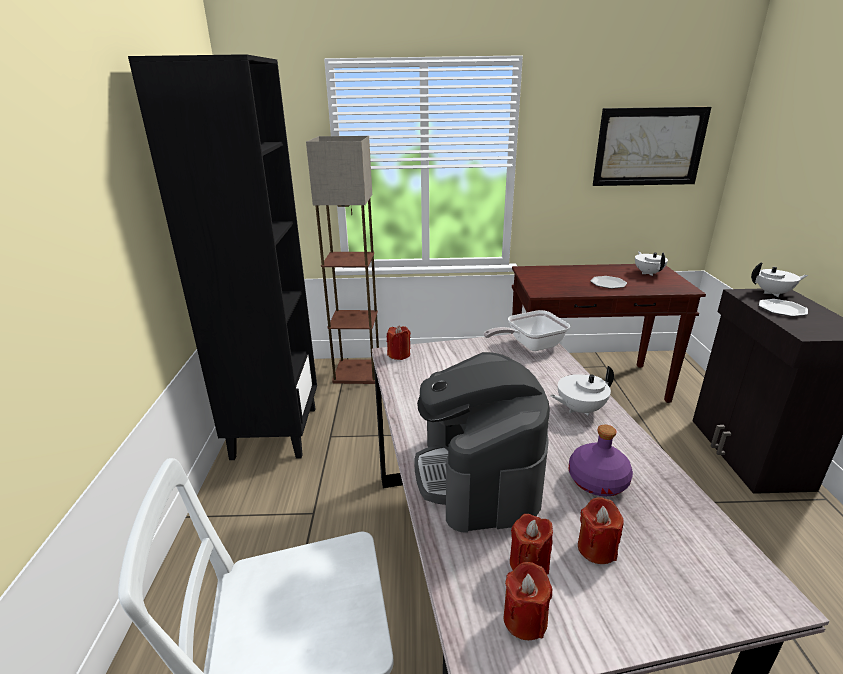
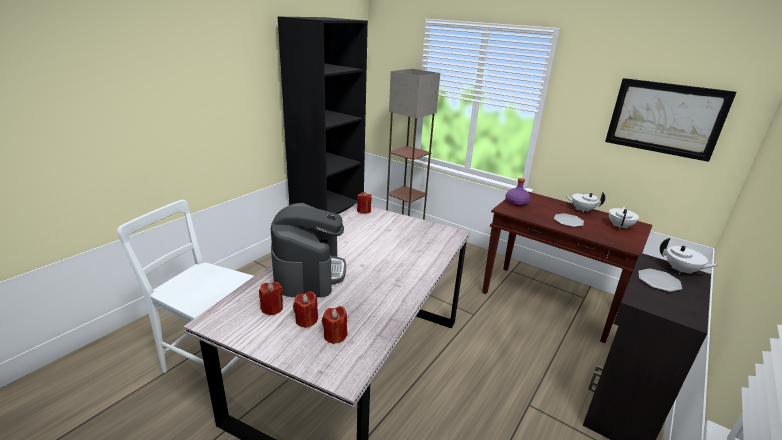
camera: 35 degrees right, 0 degrees up
coffee machine [414,352,550,533] -> coffee machine turned 150 degrees clockwise [271,203,346,298]
frying pan [484,310,570,351] -> none
red candle [503,562,552,640] -> red candle moved to [322,306,347,344]
white teapot [550,366,614,416] -> white teapot moved to [565,192,605,213]
purple bottle [569,424,633,496] -> purple bottle moved to [505,178,531,207]

